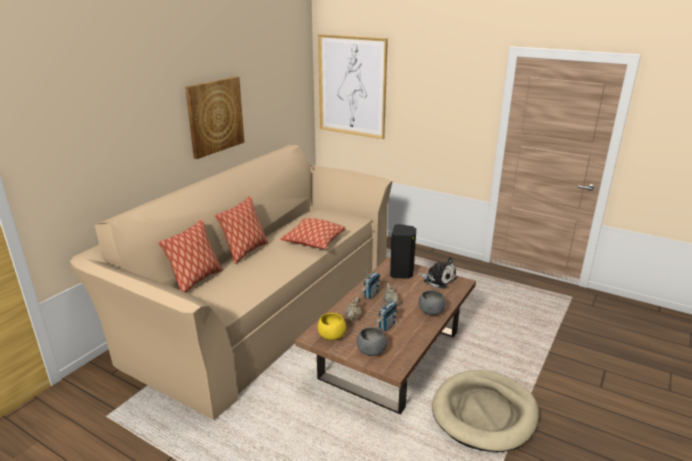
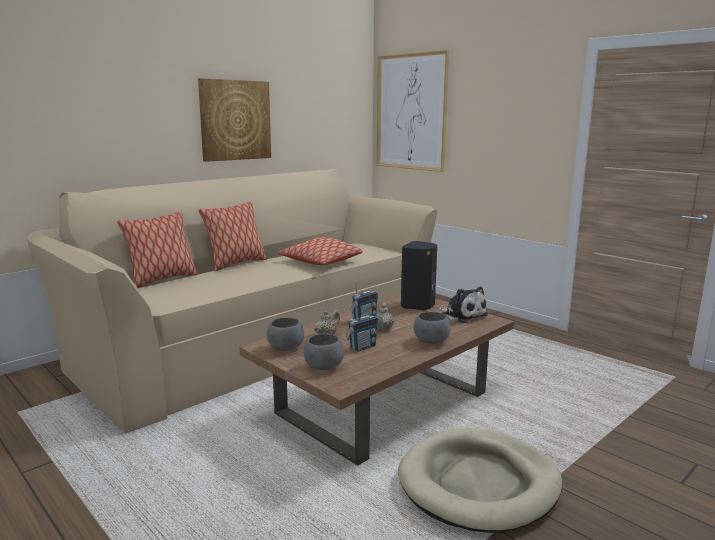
camera: 15 degrees right, 10 degrees down
yellow bowl [317,313,346,340] -> grey bowl [267,318,304,351]

